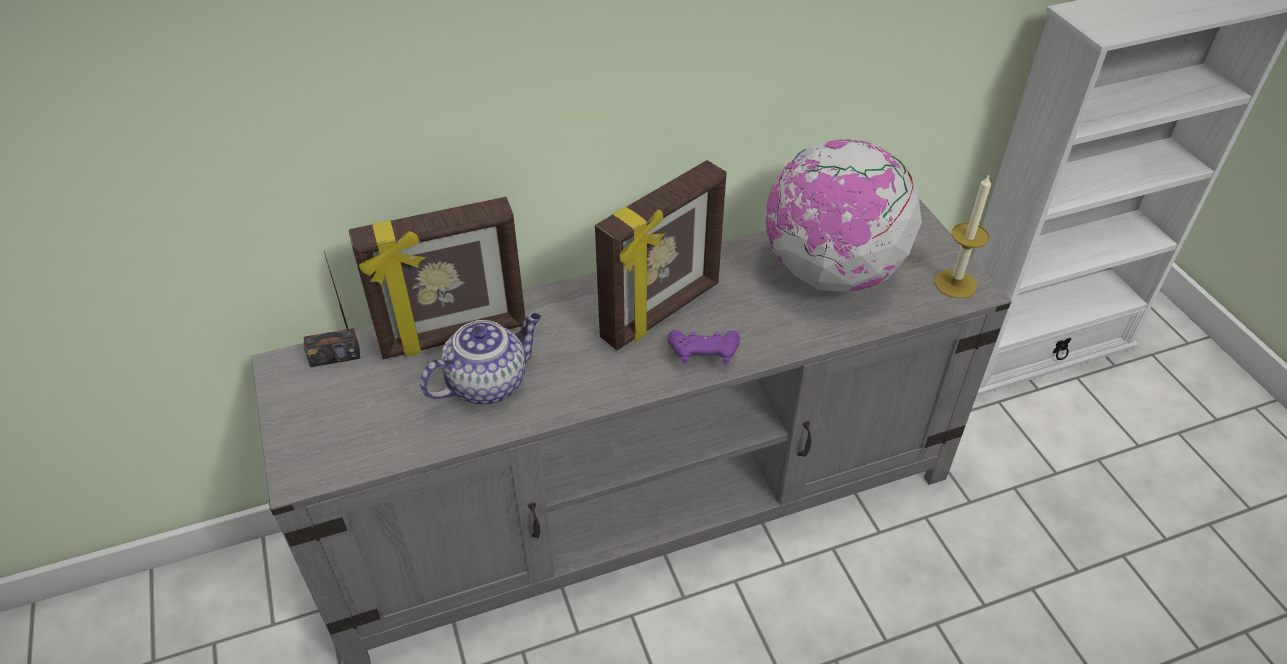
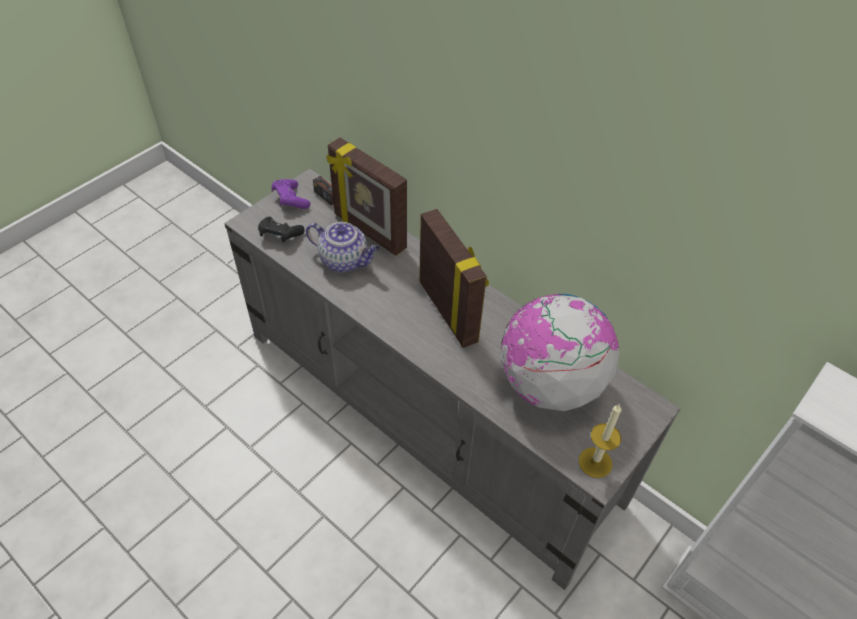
camera: 60 degrees right, 5 degrees up
picture frame [595,160,727,350] -> picture frame turned 135 degrees counterclockwise [419,209,489,348]
purple game controller [667,330,740,365] -> purple game controller moved to [272,179,310,209]
none -> black game controller [258,217,305,243]

